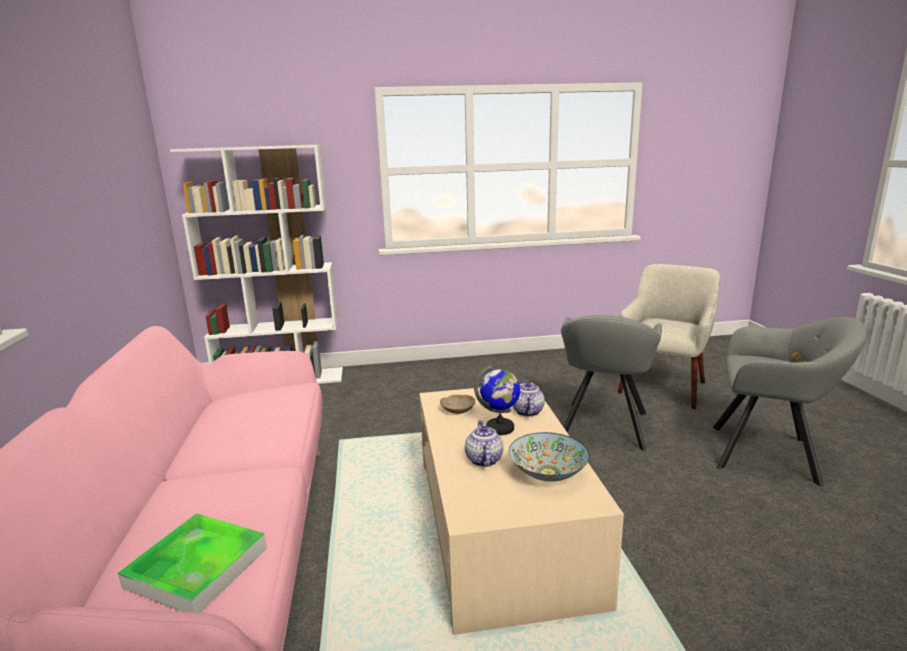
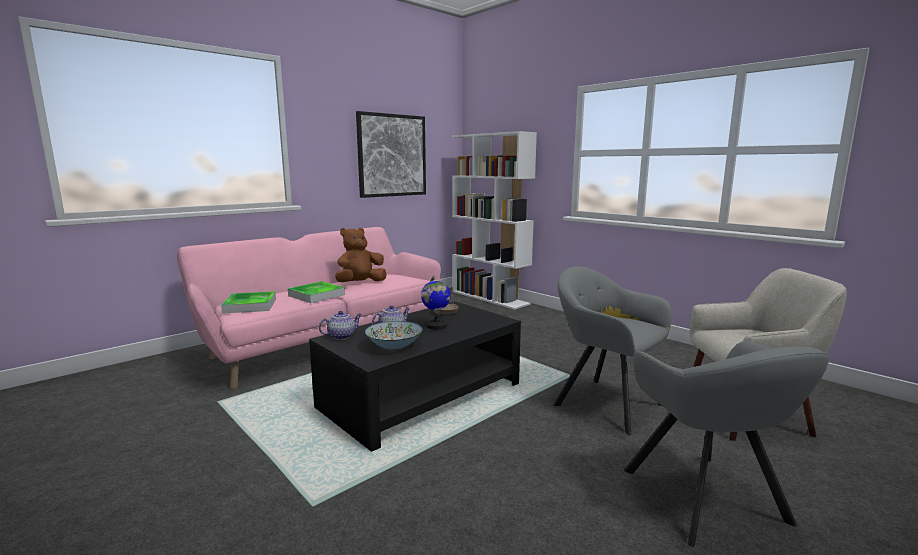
camera: 55 degrees right, 5 degrees down
beige coffee table [419,383,624,635] -> black coffee table [309,301,521,452]
teapot [513,380,545,417] -> teapot moved to [319,311,362,340]
grey armchair [561,315,662,451] -> grey armchair turned 60 degrees clockwise [553,267,672,435]
none -> tray [288,281,345,303]
none -> brown plush toy [335,228,387,282]
none -> picture [356,111,426,198]

